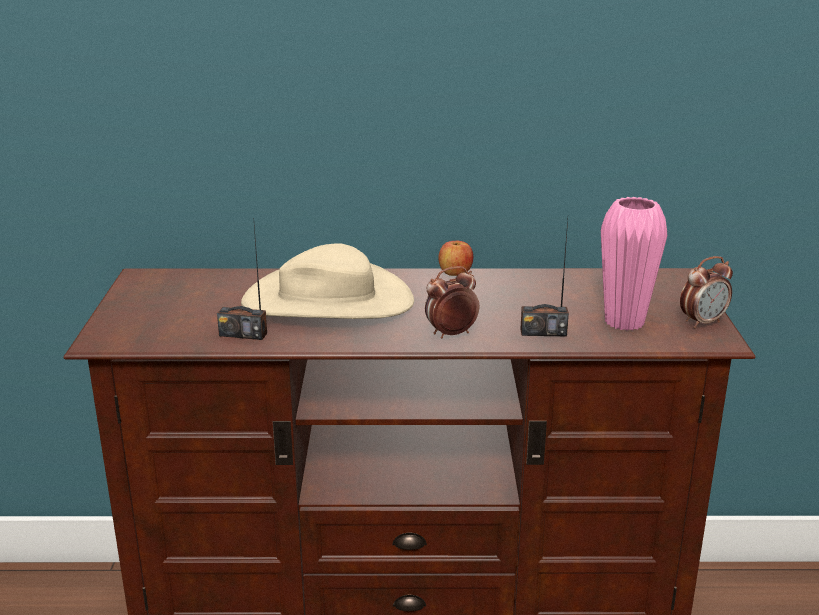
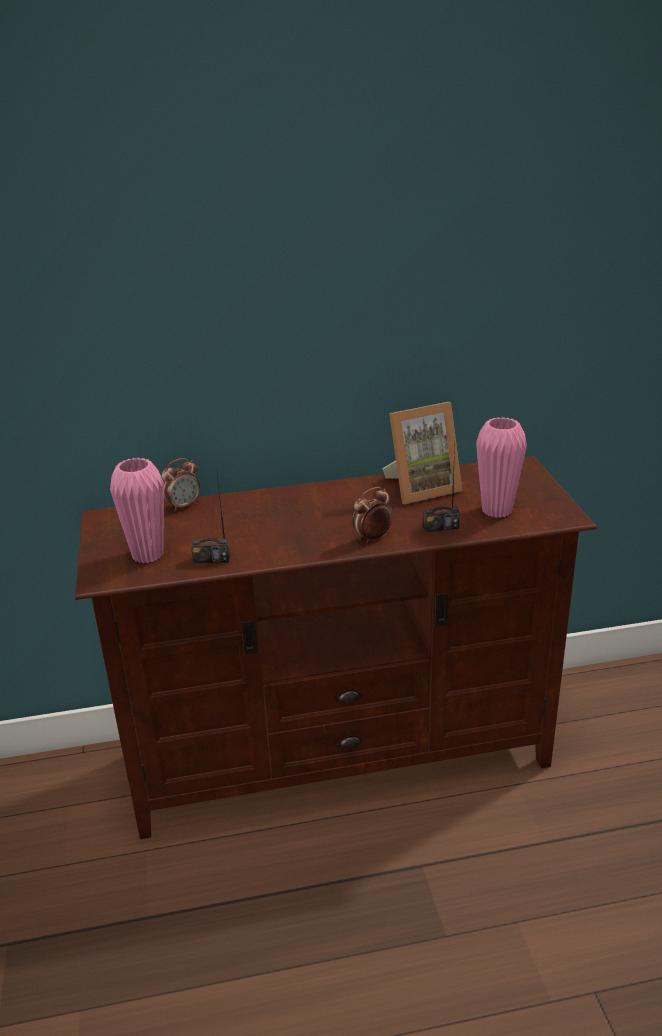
camera: 10 degrees left, 5 degrees up
beige hat [241,243,414,319] -> none
apple [439,241,473,276] -> none
alarm clock [680,256,733,328] -> alarm clock moved to [162,458,200,512]
none -> pink vase [110,458,164,563]
none -> picture frame [382,402,462,504]

